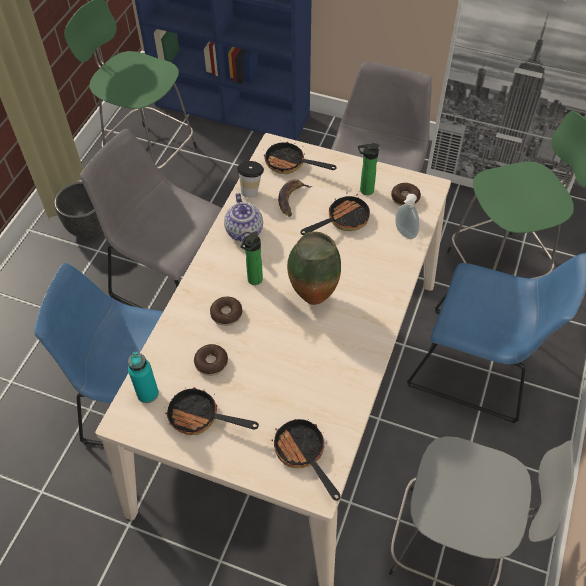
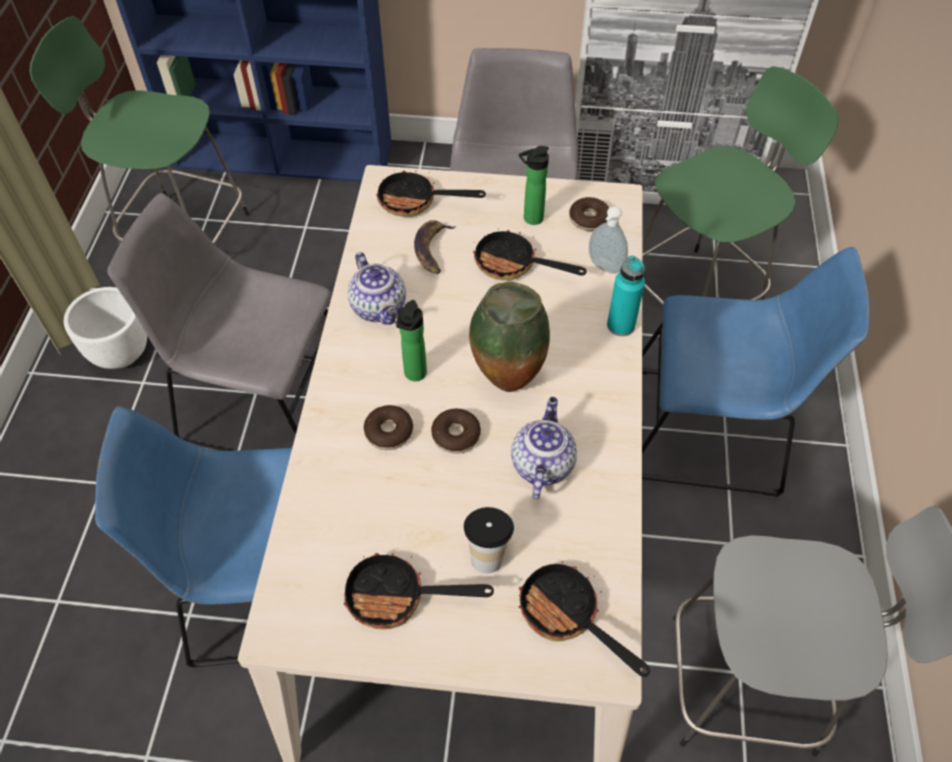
camera: 15 degrees left, 0 degrees up
black planter [54,182,102,238] -> white planter [64,287,147,369]
turquoise bottle [128,352,159,403] -> turquoise bottle moved to [607,256,645,336]
donut [194,344,228,376] -> donut moved to [431,409,481,454]
cup [237,161,264,198] -> cup moved to [464,507,514,574]
frying pan [300,193,370,235] -> frying pan turned 105 degrees counterclockwise [473,228,587,281]
none -> teapot [511,397,577,499]

